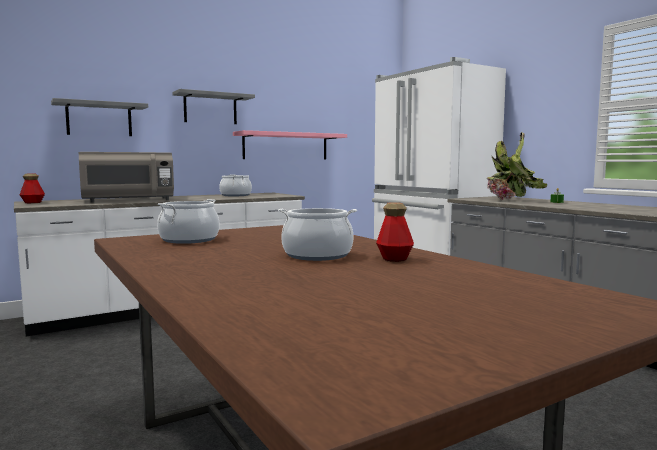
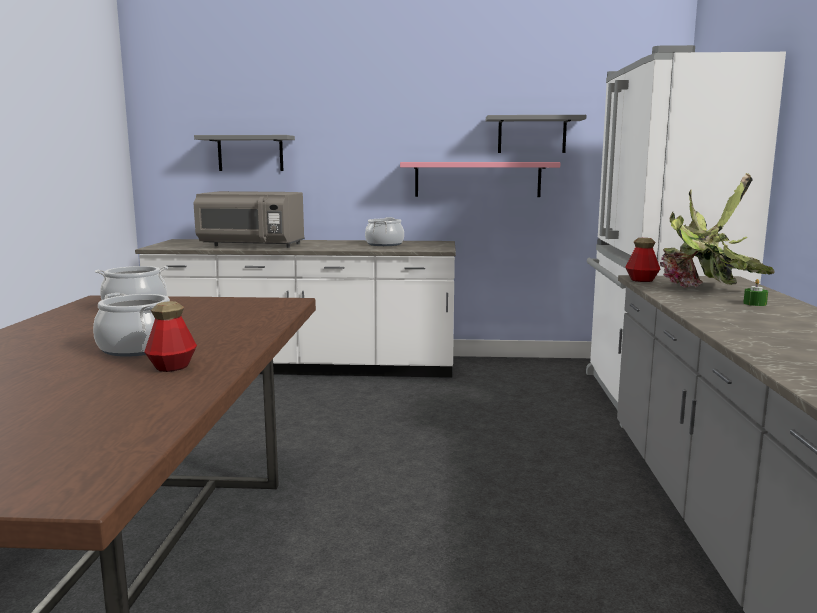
camera: 35 degrees right, 5 degrees up
bottle [20,174,45,203] -> bottle moved to [625,238,660,282]
grey shelf [172,89,255,124] -> grey shelf moved to [486,115,586,153]

